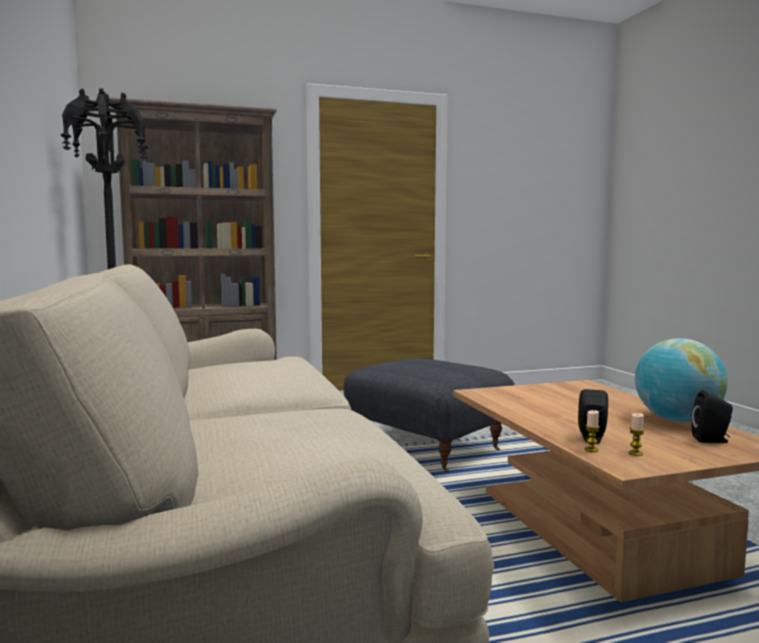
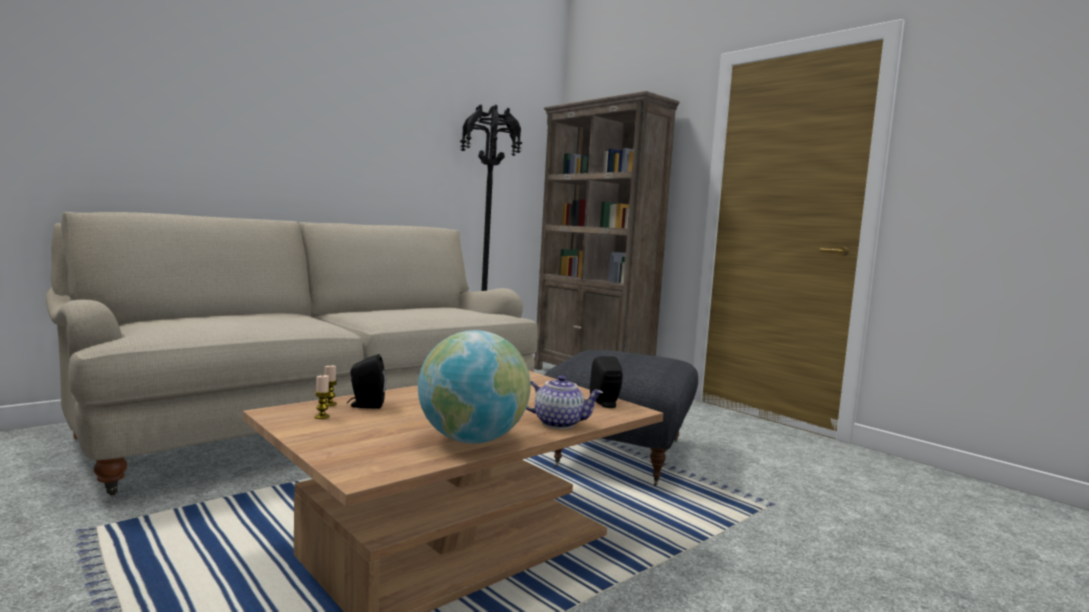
camera: 65 degrees right, 0 degrees up
black speaker [691,390,733,443] -> black speaker moved to [590,356,623,408]
none -> teapot [526,375,603,429]

